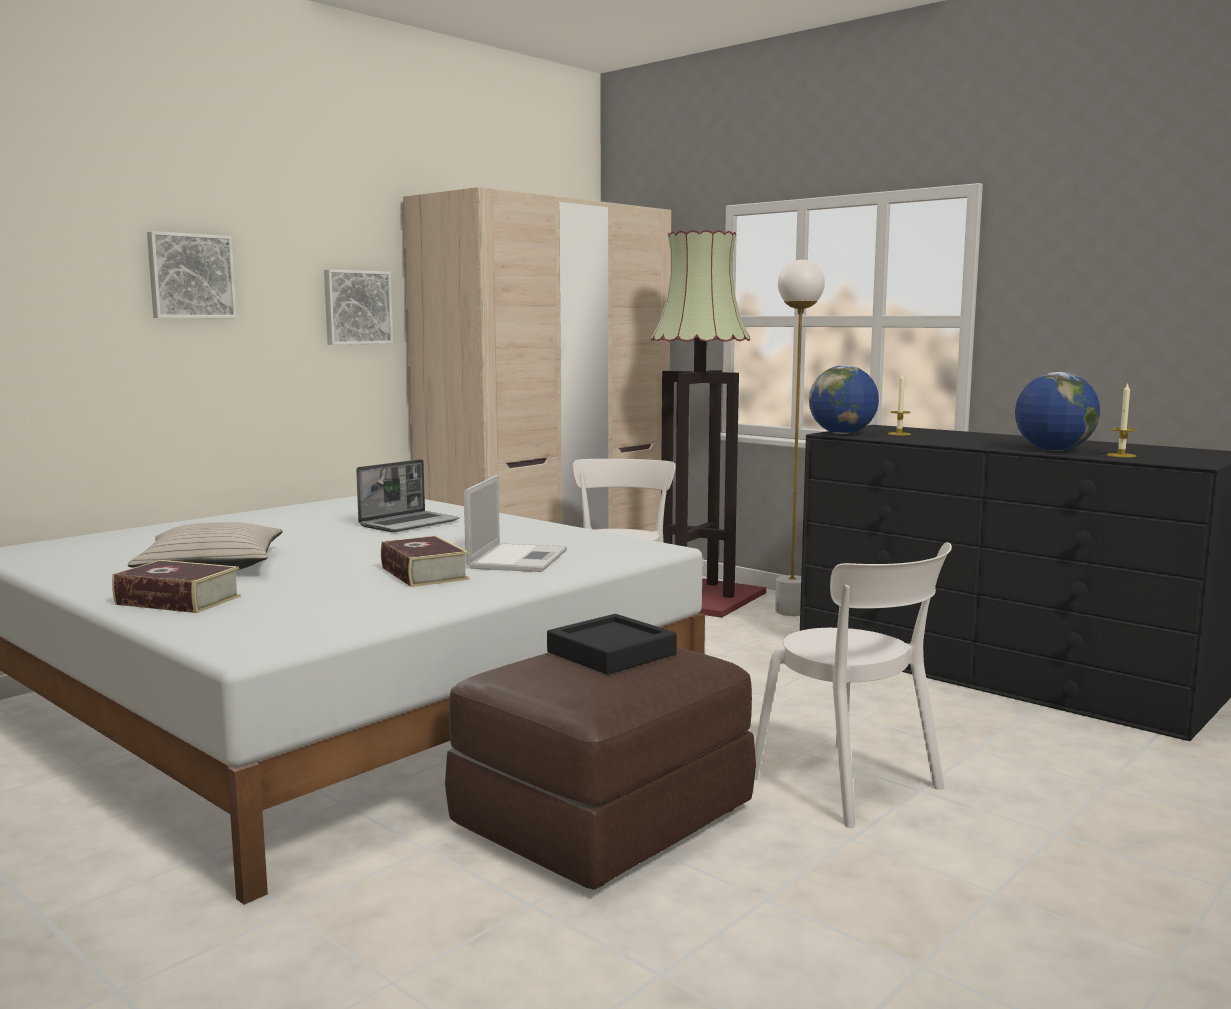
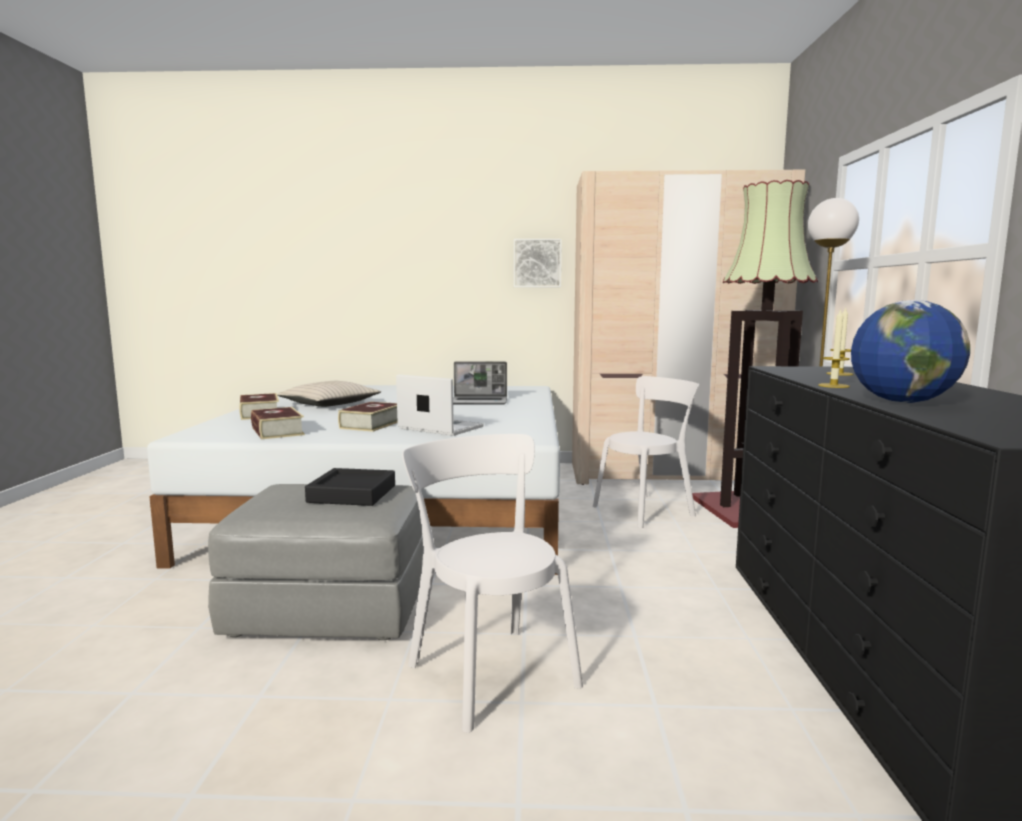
camera: 50 degrees right, 0 degrees up
picture [147,231,237,318] -> none
brown ottoman [445,647,756,890] -> grey ottoman [208,484,423,640]
laptop [464,475,567,572] -> laptop turned 120 degrees counterclockwise [396,374,484,436]
white chair [754,542,952,828] -> white chair turned 135 degrees clockwise [402,434,583,733]
globe [809,365,879,434] -> none
candle [1107,382,1136,457] -> candle moved to [818,308,850,388]
none -> book [251,407,305,439]

